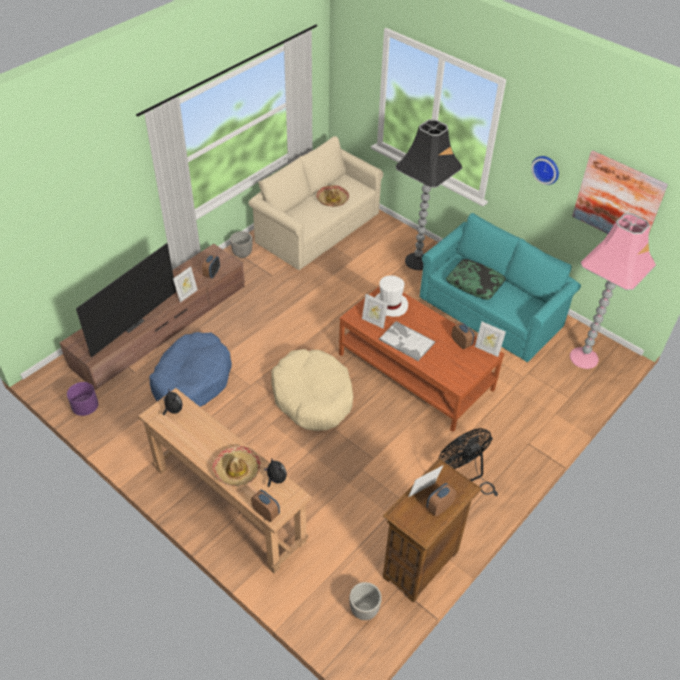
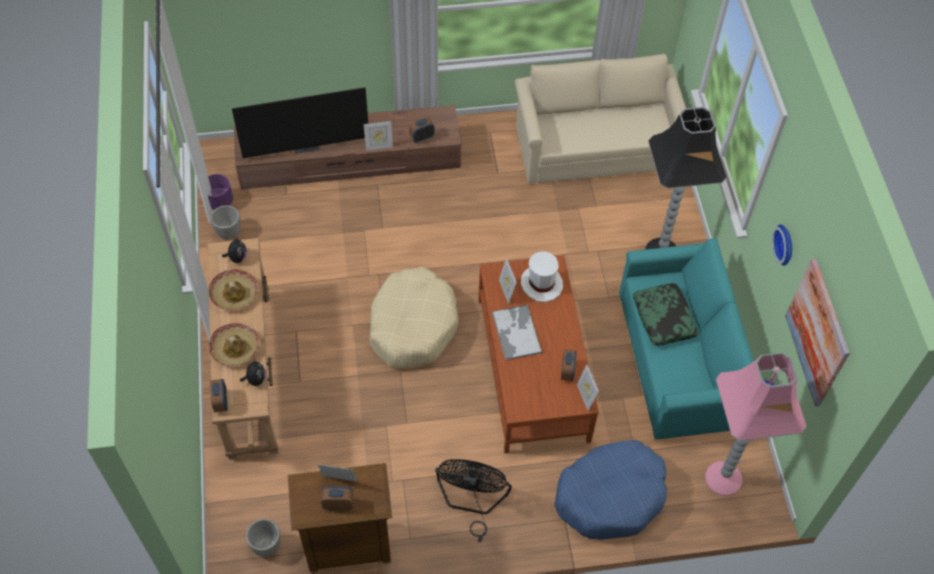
camera: 40 degrees right, 10 degrees up
blue dog bed [149,332,232,407] -> blue dog bed moved to [554,440,667,540]
planter [230,231,252,258] -> planter moved to [211,205,241,239]
hat [316,185,349,207] -> hat moved to [208,269,258,310]

